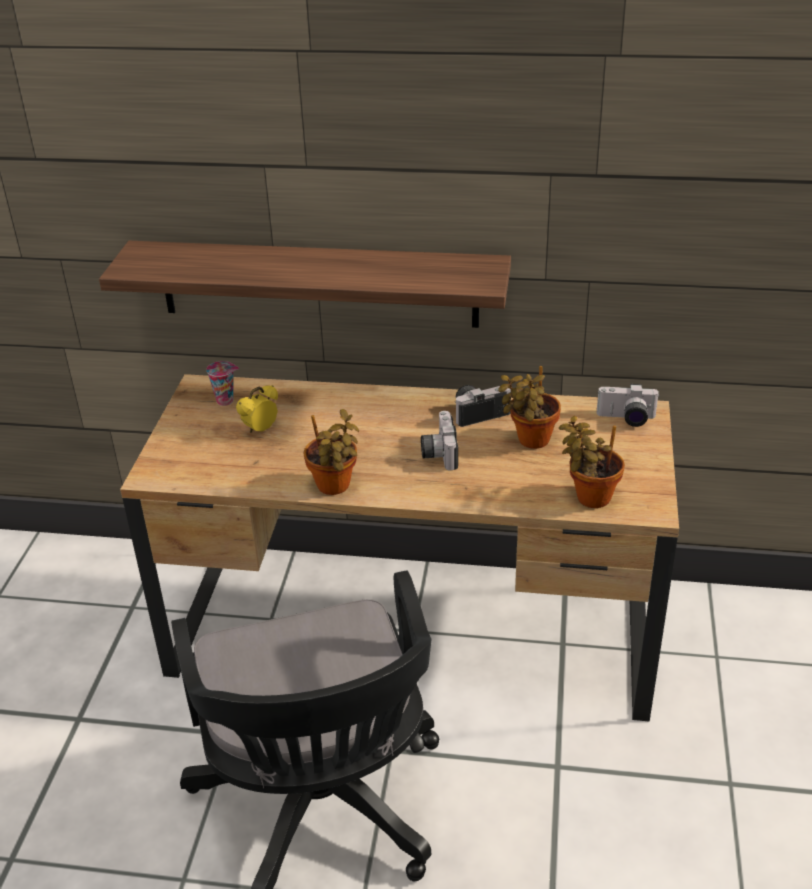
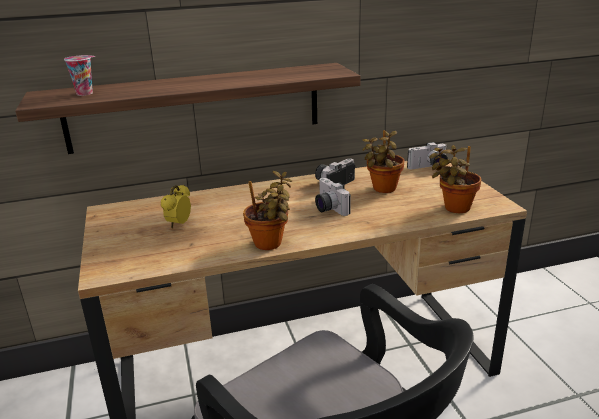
camera: 25 degrees left, 10 degrees down
cup [206,361,239,406] -> cup moved to [64,55,96,96]

